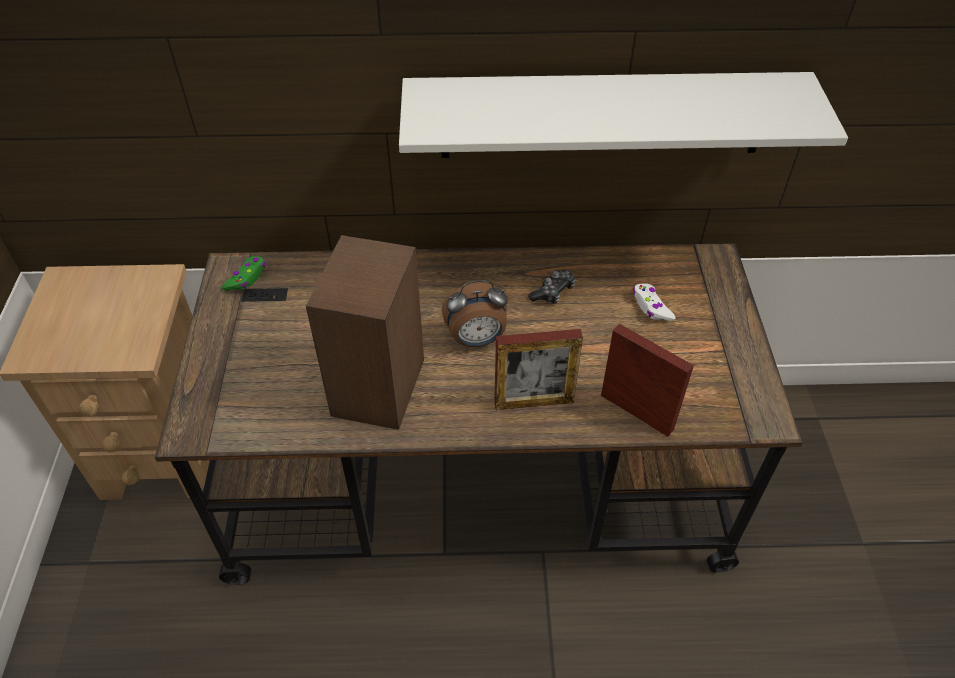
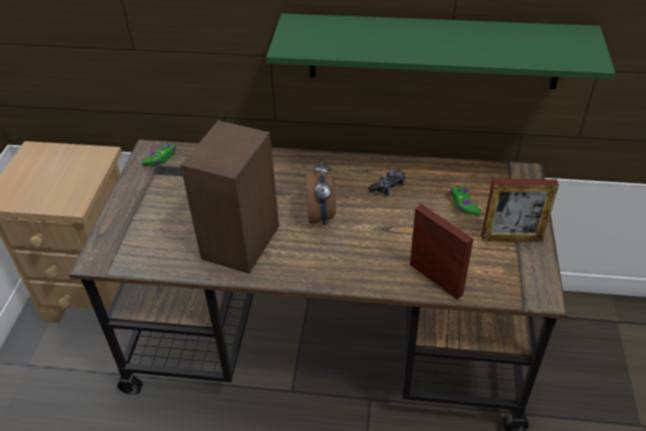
camera: 10 degrees right, 5 degrees down
white shelf [399,72,848,158] -> green shelf [266,13,615,89]
alarm clock [442,280,508,347] -> alarm clock turned 90 degrees counterclockwise [307,161,336,225]
picture frame [494,329,583,410] -> picture frame moved to [481,179,559,242]
white game controller [633,283,676,321] -> green game controller [450,186,481,216]

